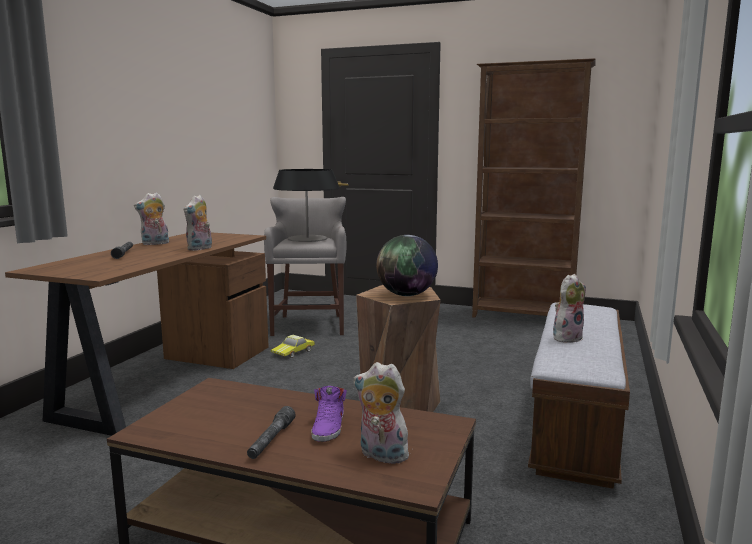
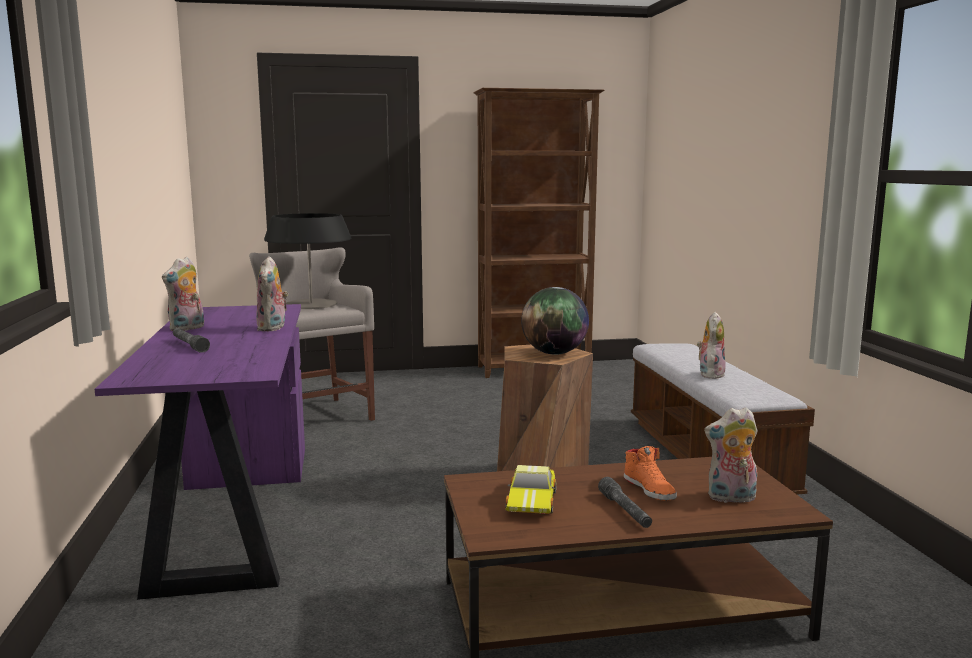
camera: 30 degrees left, 0 degrees up
brown desk [5,232,269,436] -> purple desk [94,304,305,600]
toy car [271,335,315,358] -> toy car moved to [506,465,556,514]
purple shoe [311,386,347,442] -> orange shoe [624,446,677,501]

